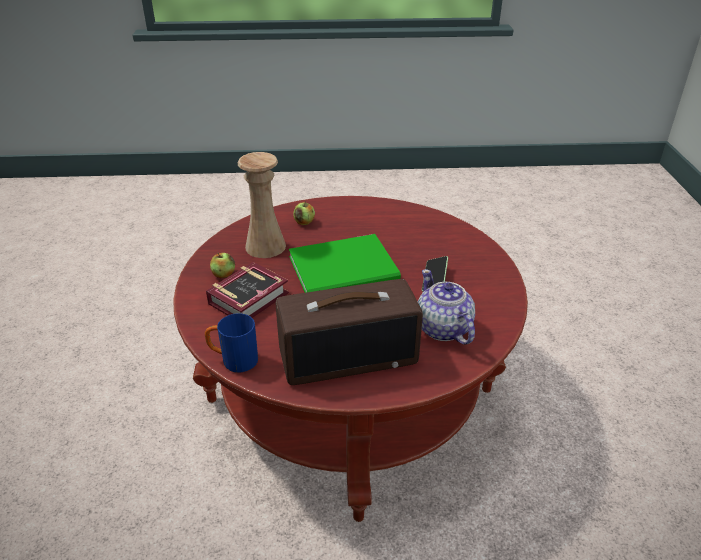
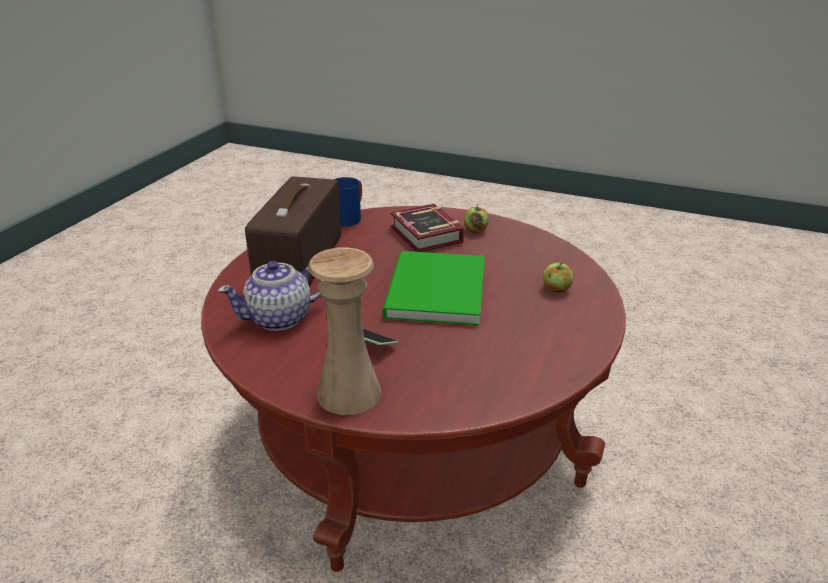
camera: 115 degrees right, 5 degrees down
beige vase [238,152,286,258] -> beige vase moved to [308,247,381,415]
teapot [418,269,475,345] -> teapot turned 150 degrees clockwise [218,261,322,331]

